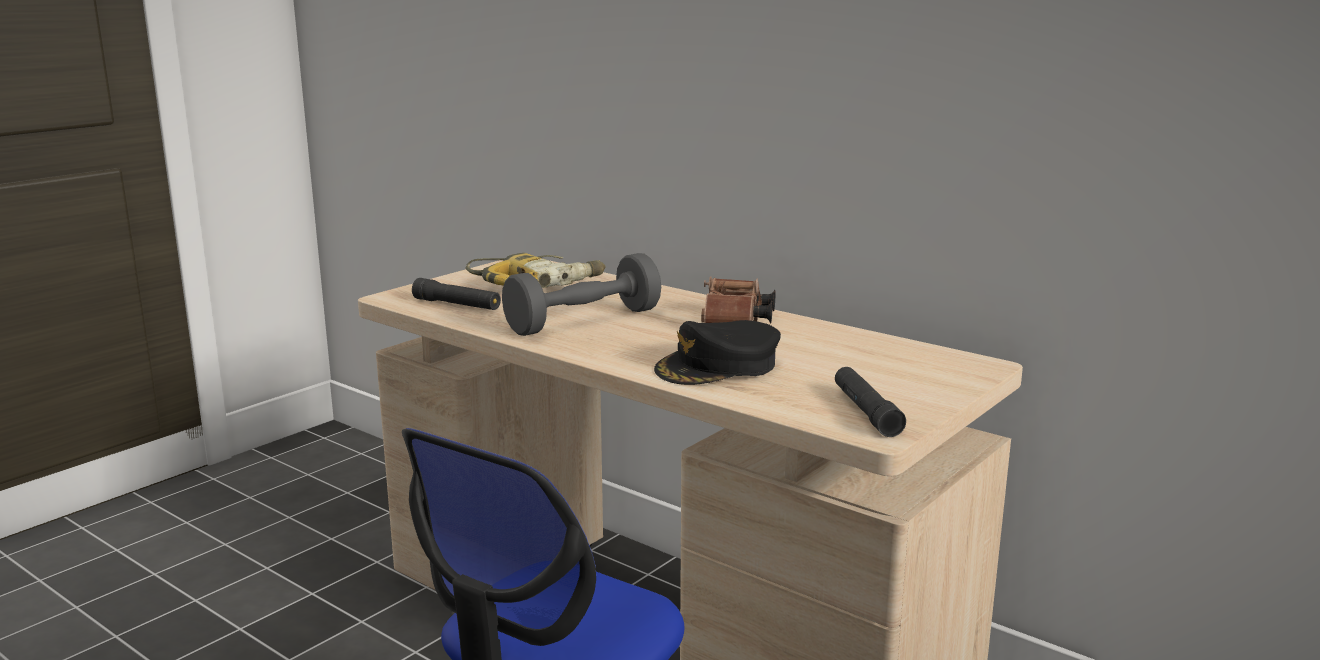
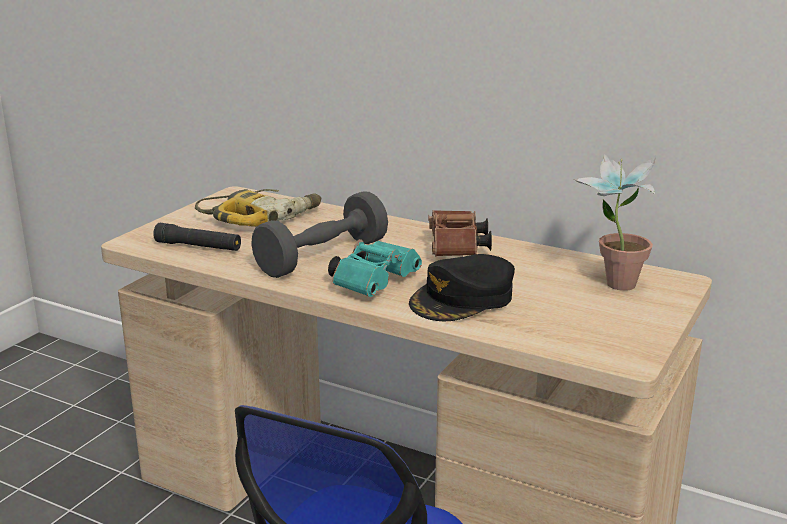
camera: 10 degrees left, 5 degrees up
black flashlight [835,367,906,437] -> none
none -> turquoise binoculars [328,239,422,297]
none -> potted plant [574,154,656,291]

